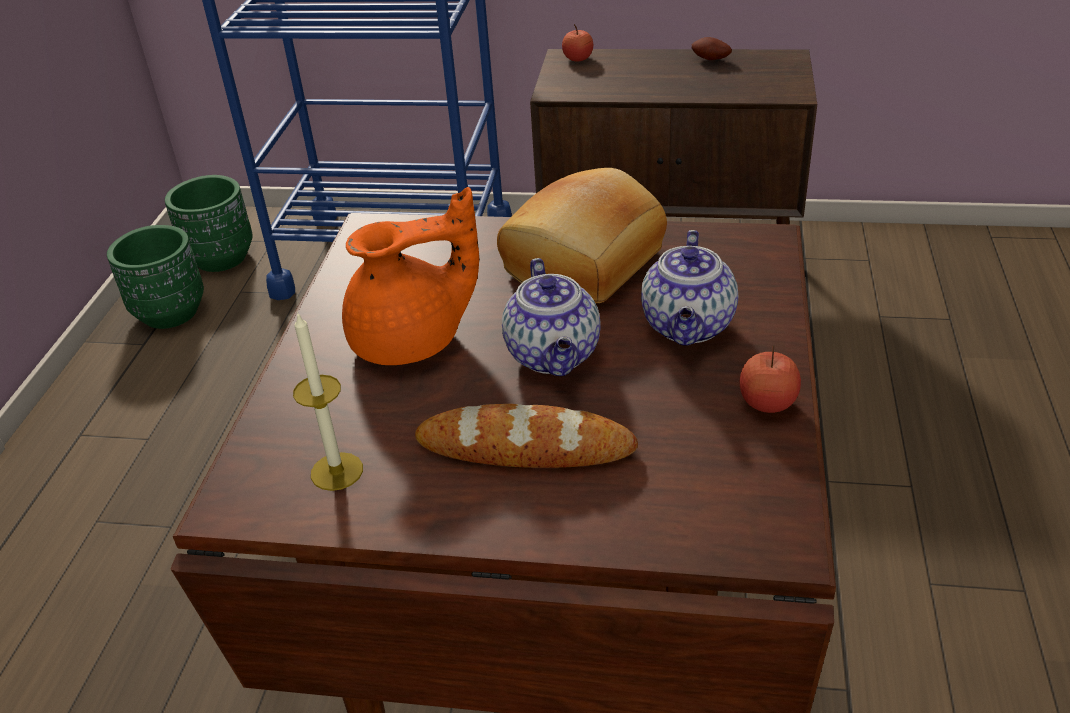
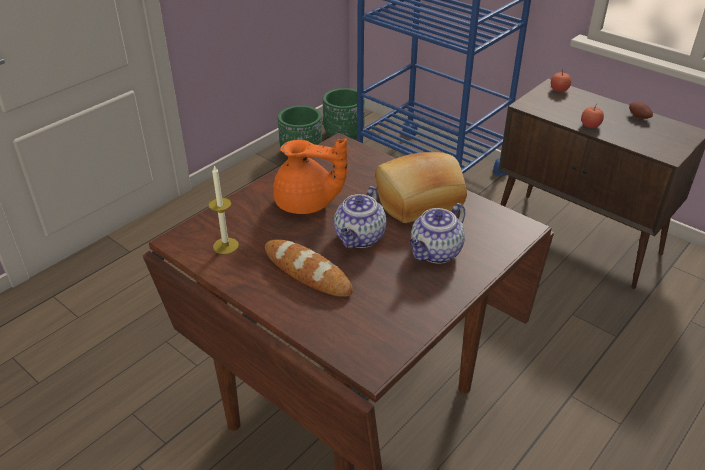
camera: 30 degrees right, 0 degrees up
apple [740,346,801,413] -> apple moved to [581,103,604,128]

